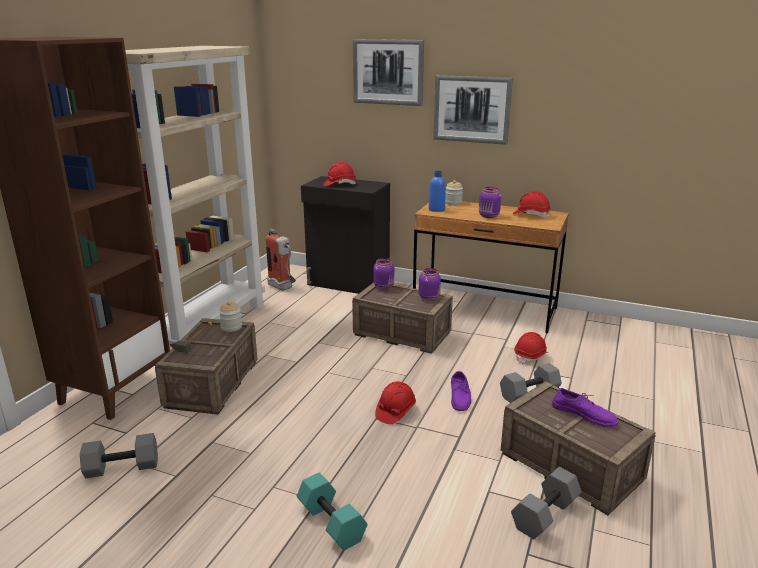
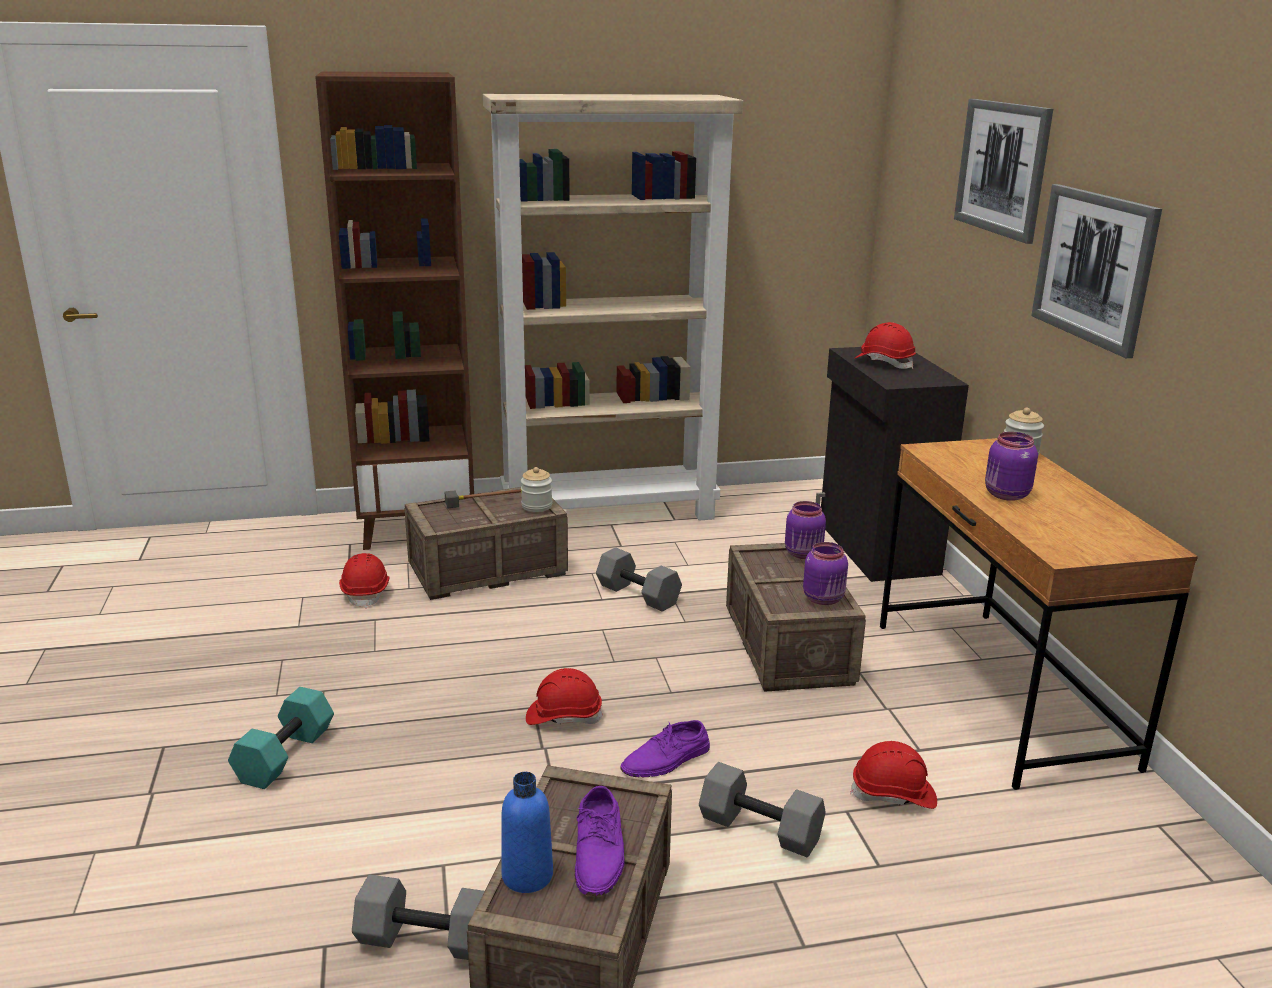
camera: 55 degrees right, 0 degrees up
grey dumbbell [80,433,158,478] -> grey dumbbell moved to [596,547,682,612]
fire extinguisher [266,229,296,291] -> none
blue bottle [429,171,445,212] -> blue bottle moved to [501,772,553,893]
red hard hat [513,191,551,218] -> red hard hat moved to [339,553,389,609]

